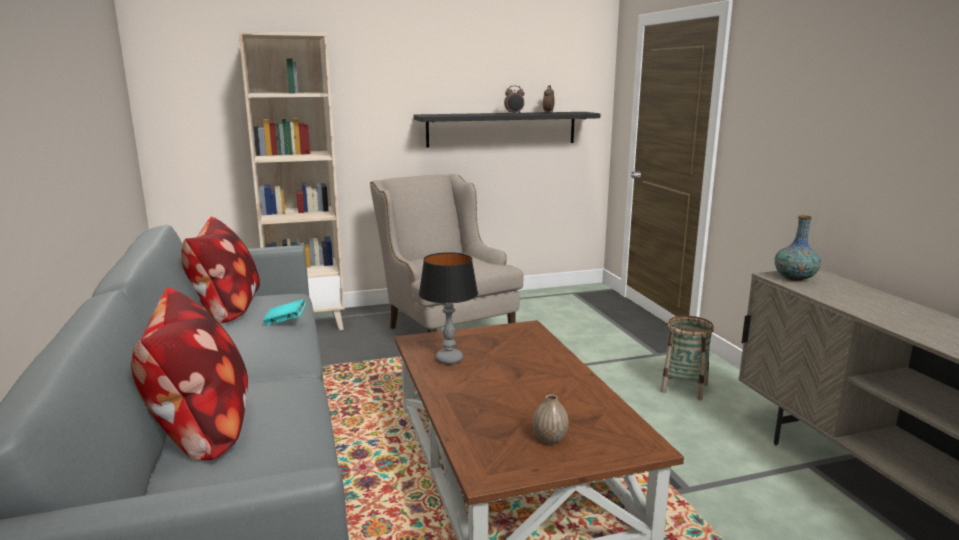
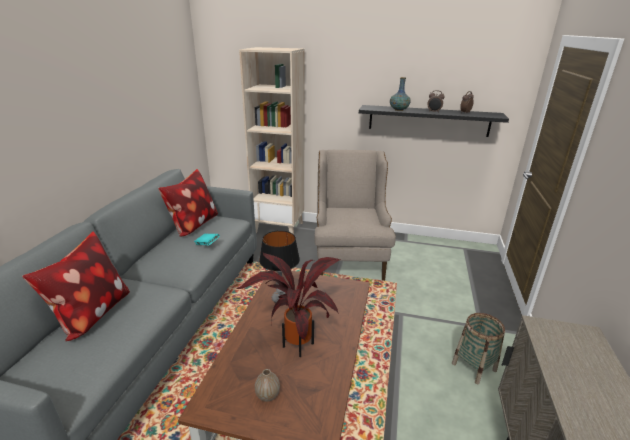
camera: 30 degrees right, 10 degrees up
vase [775,215,821,281] -> vase moved to [390,77,411,111]
none -> potted plant [236,253,340,357]

